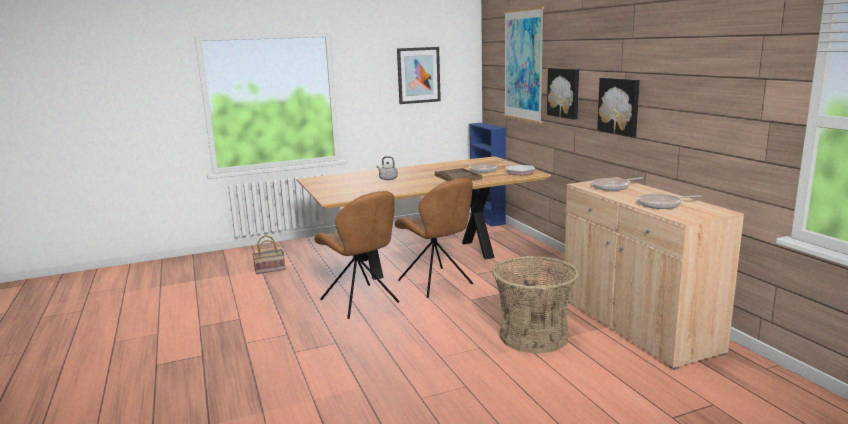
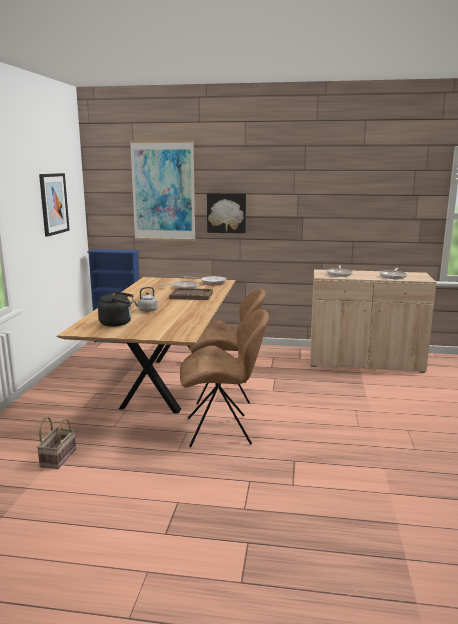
camera: 60 degrees left, 0 degrees up
basket [492,256,579,354] -> none
picture [597,78,640,137] -> none
none -> black kettle [98,291,133,327]

